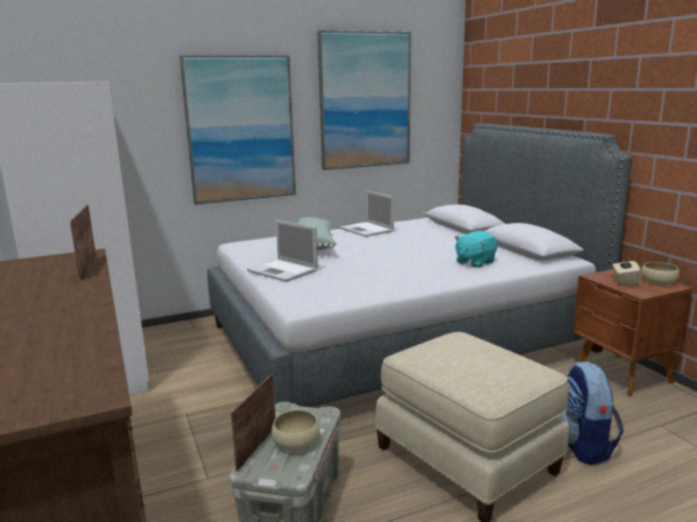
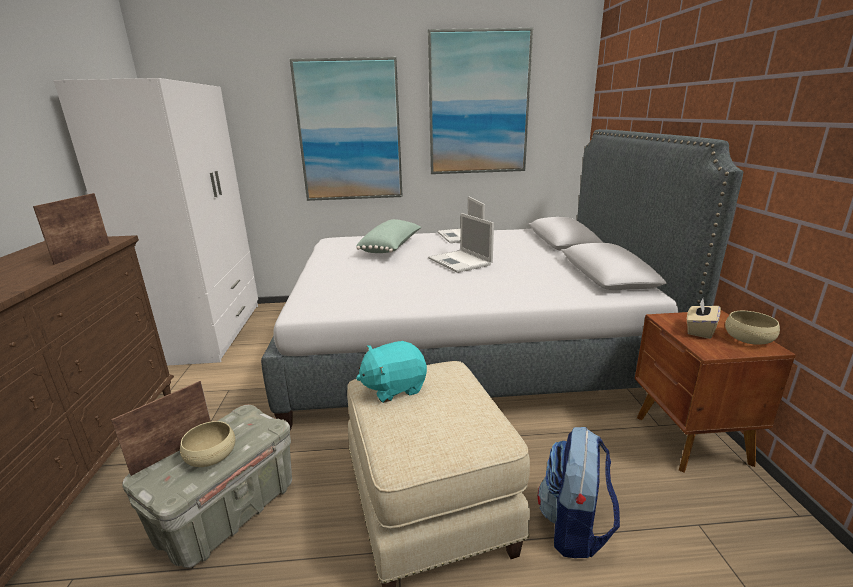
camera: 20 degrees right, 5 degrees up
laptop [247,220,318,282] -> laptop moved to [428,213,494,273]
turquoise plush toy [455,231,498,267] -> turquoise plush toy moved to [356,341,427,403]

